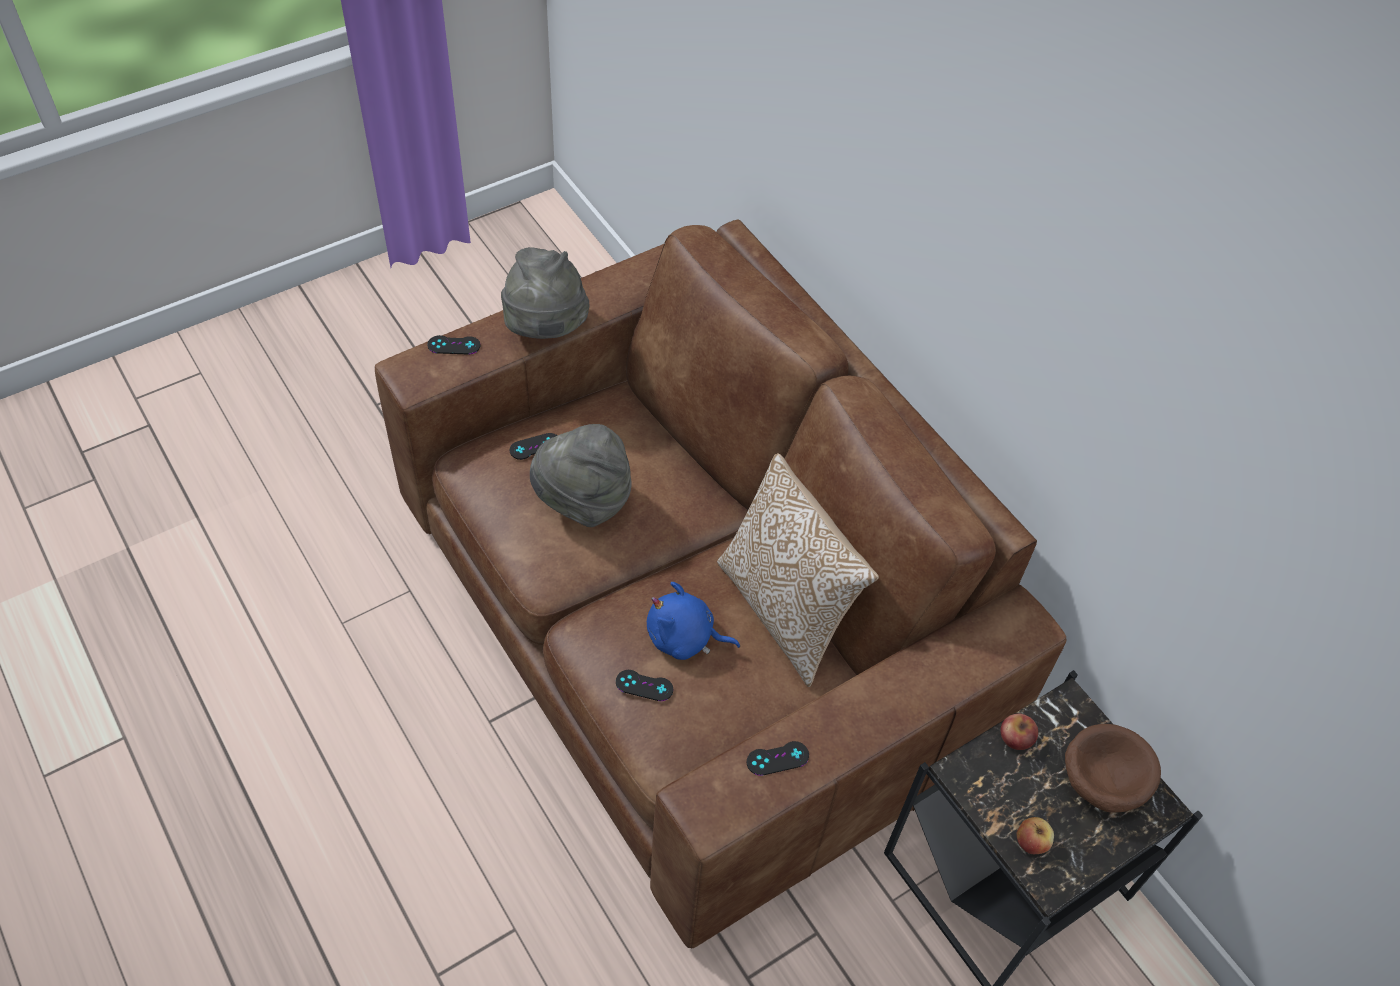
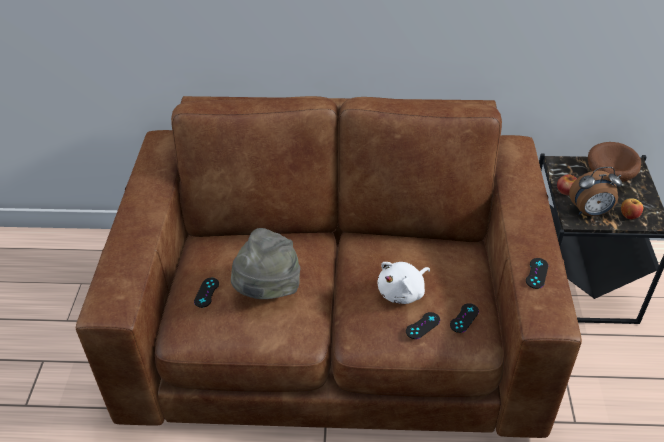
camera: 50 degrees left, 10 degrees down
black game controller [427,335,480,355] -> black game controller moved to [450,303,479,333]
grey hat [501,247,589,339] -> none
blue plush toy [647,582,740,660] -> white plush toy [377,262,430,304]
pillow [717,453,879,687] -> none
none -> alarm clock [569,167,622,216]

